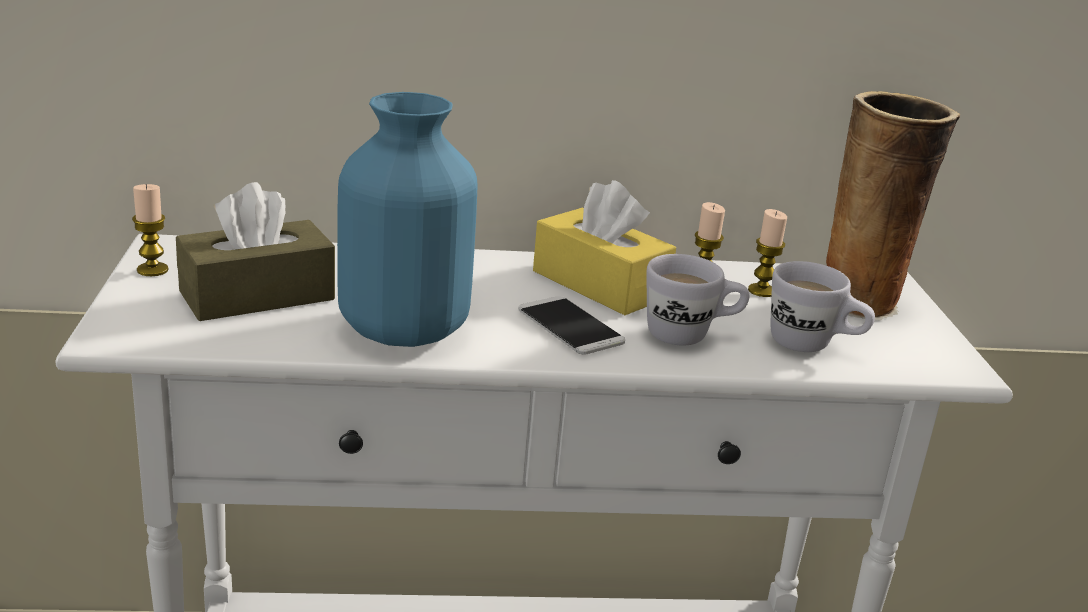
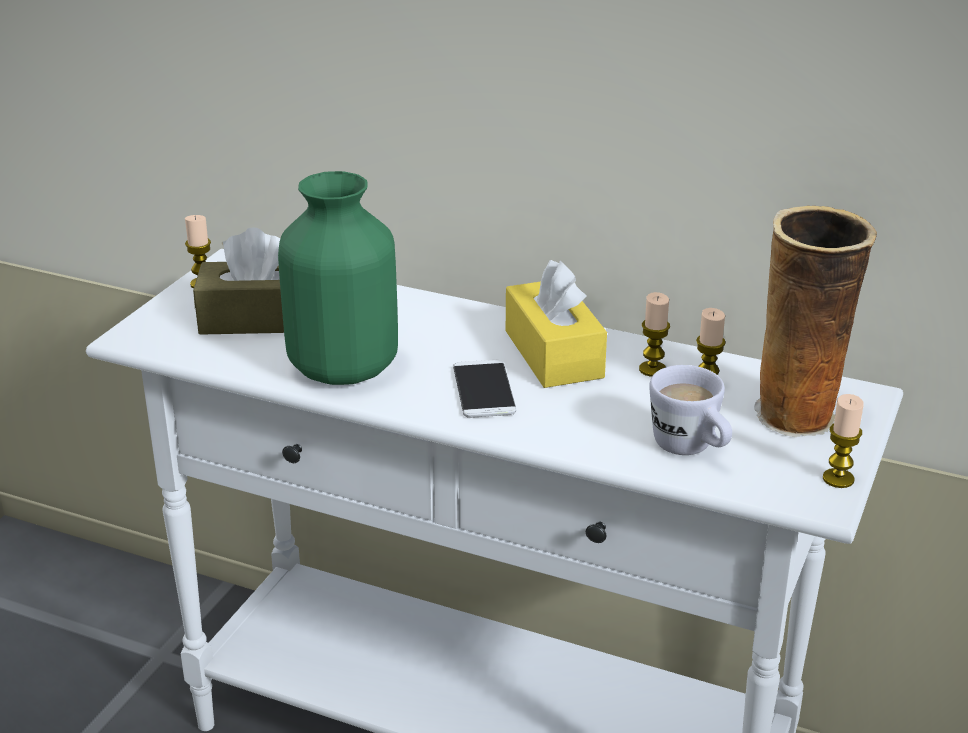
camera: 30 degrees right, 5 degrees up
blue vase [337,92,477,347] -> green vase [278,171,398,385]
white mug [646,254,749,345] -> none
none -> candle [823,394,864,488]

